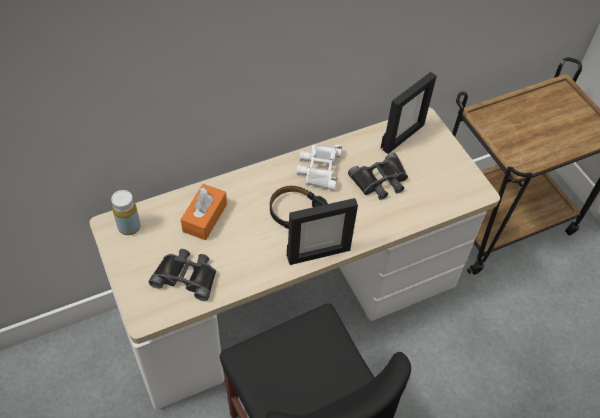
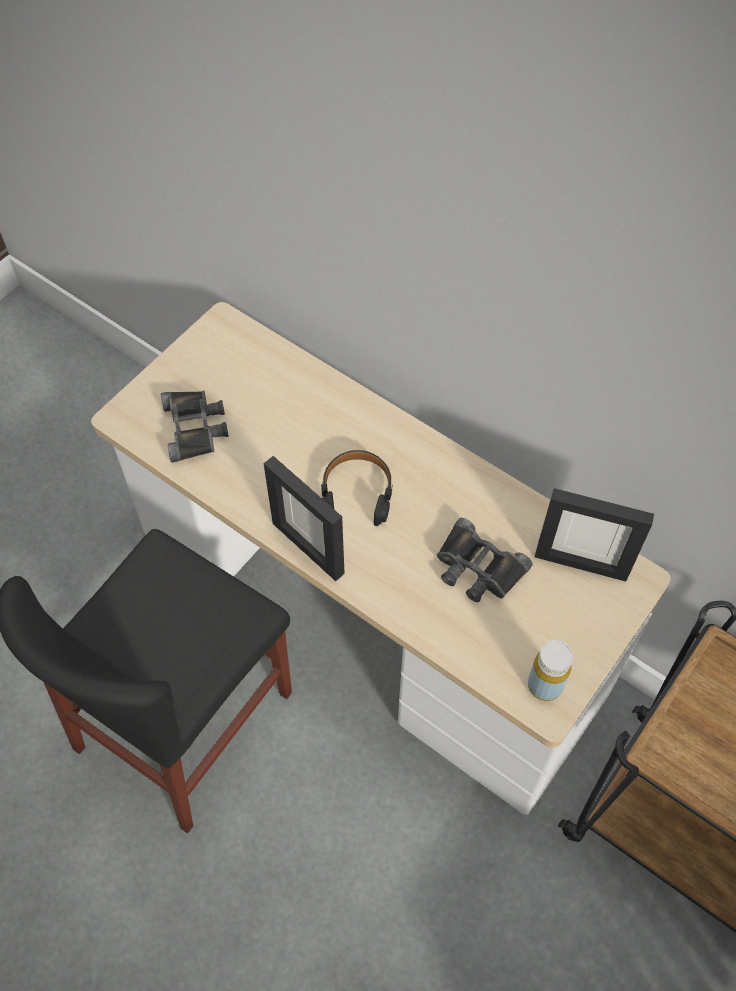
camera: 65 degrees right, 5 degrees up
yellow bottle [111,190,141,235] -> yellow bottle moved to [528,640,573,701]
orange tissue box [181,184,227,240] -> none
white binoculars [297,144,342,191] -> none

